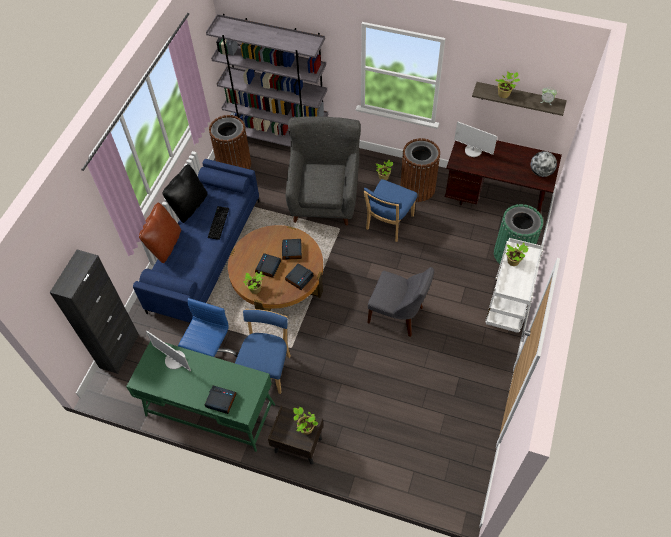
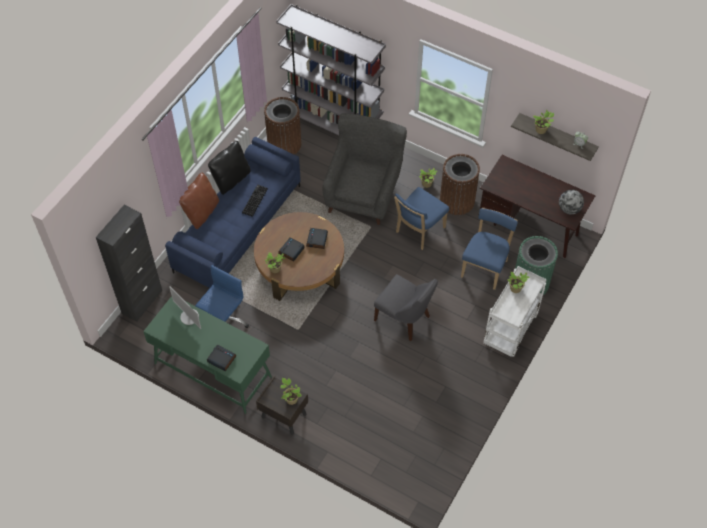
camera: 10 degrees right, 0 degrees up
blue chair [235,309,291,394] -> blue chair moved to [461,208,518,290]
alarm clock [285,263,314,290] -> none
monitor [454,121,498,157] -> none

